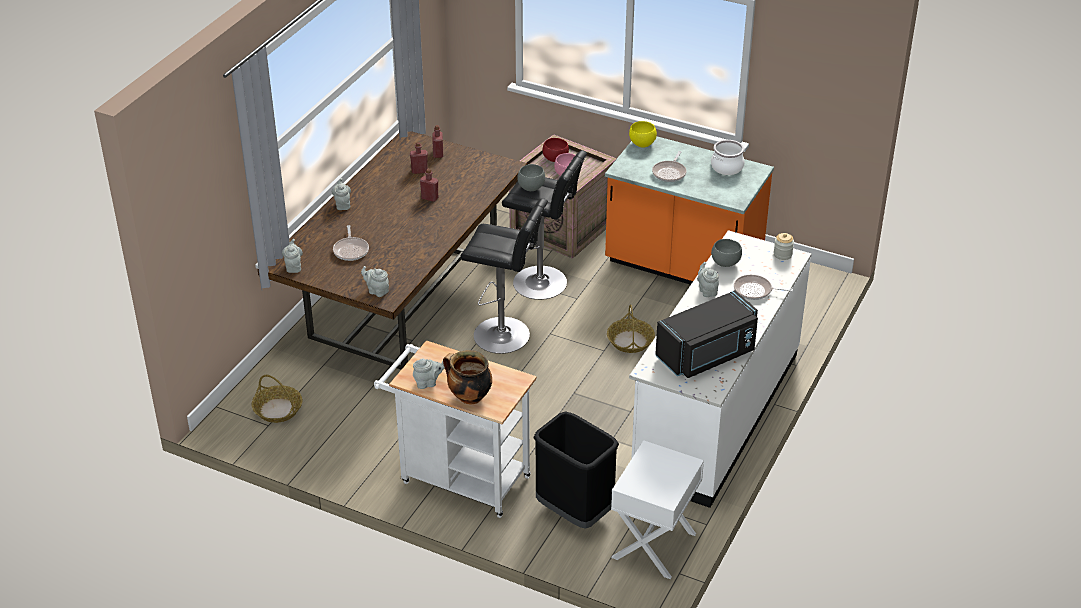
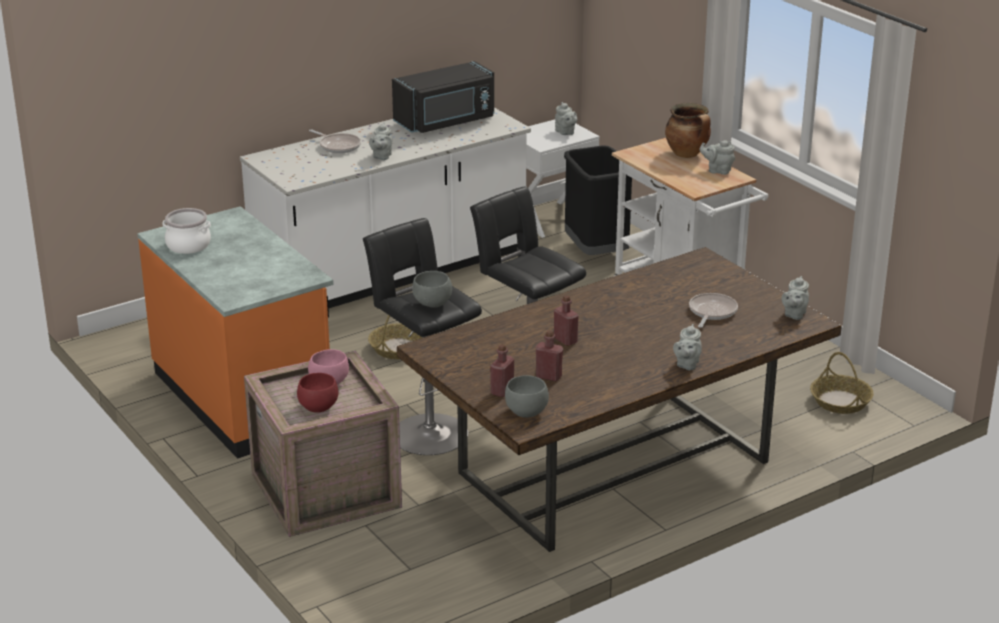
camera: 150 degrees left, 10 degrees down
grey teapot [361,266,389,297] -> grey teapot moved to [555,102,577,135]
yellow bowl [629,121,657,148] -> none
frying pan [652,151,686,182] -> none
black microwave [655,290,758,378] -> black microwave turned 150 degrees clockwise [392,61,494,133]
grey bowl [711,239,742,267] -> grey bowl moved to [505,375,549,418]
jar [774,233,794,260] -> none

